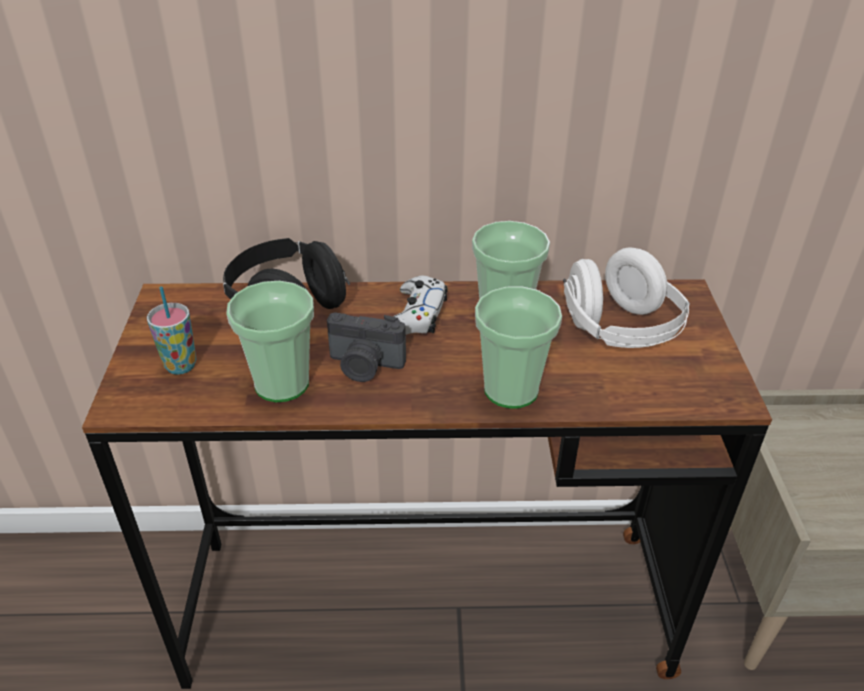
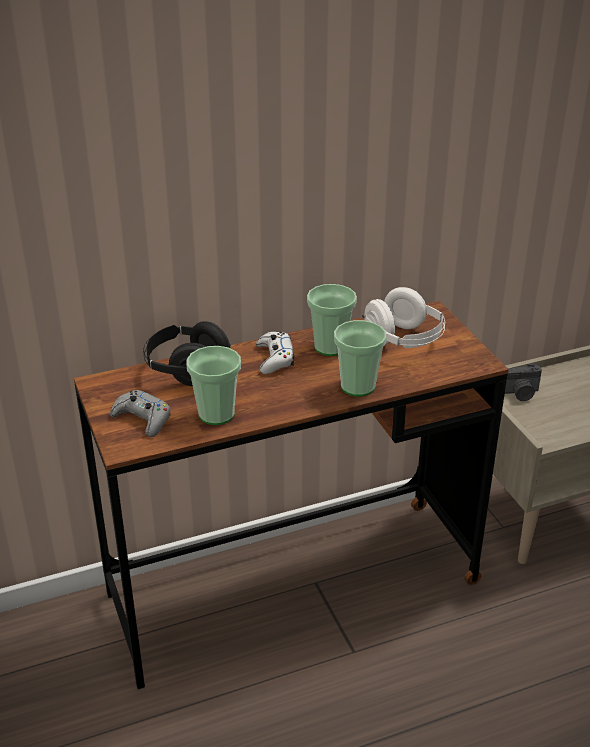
camera: 20 degrees left, 5 degrees down
cup [147,287,196,374] -> grey game controller [110,390,171,437]
camera [327,312,406,382] -> camera moved to [505,364,542,401]

